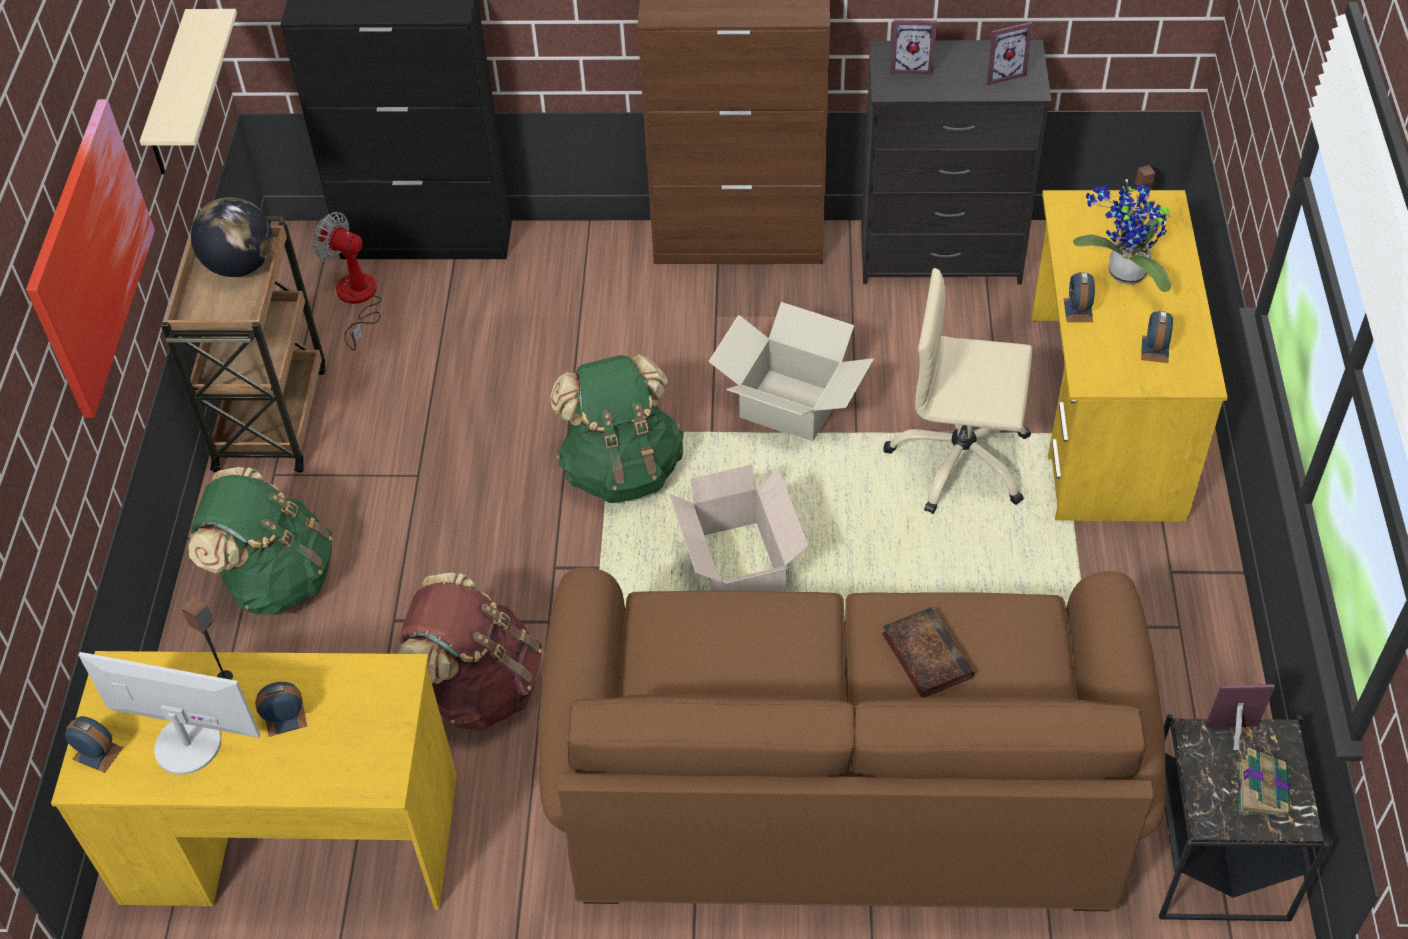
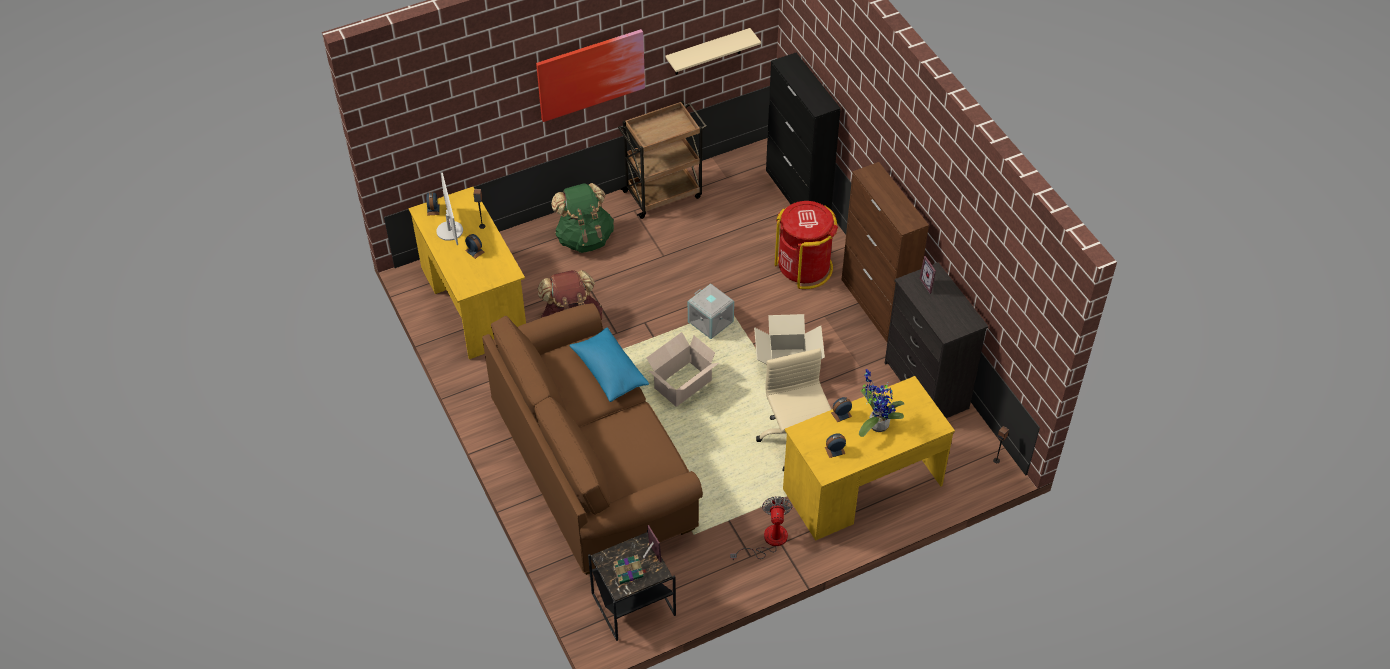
camera: 60 degrees right, 0 degrees up
globe [191,197,273,277] -> none
fan [313,212,382,350] -> fan moved to [730,496,793,560]
green backpack [550,354,684,503] -> grey storage box [688,284,734,339]
book [882,607,974,698] -> none
picture frame [987,22,1033,85] -> none
none -> blue pillow [569,328,649,402]
none -> red trash can [775,201,838,289]

